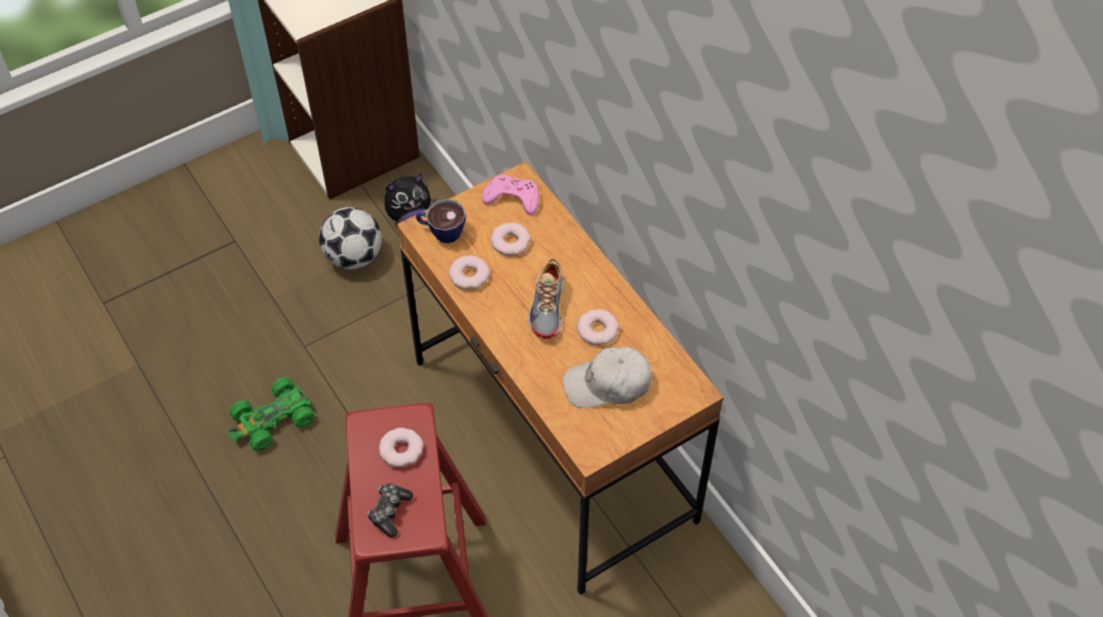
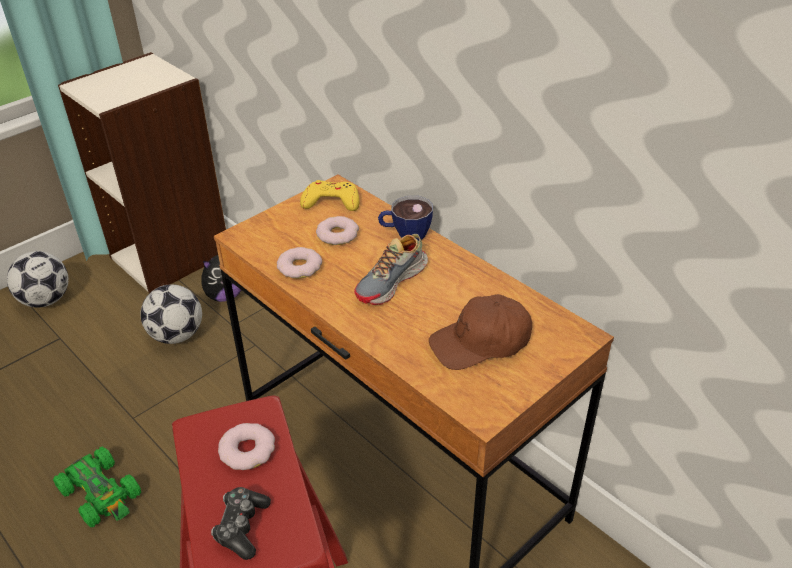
camera: 10 degrees left, 15 degrees down
green toy car [228,377,314,451] -> green toy car turned 90 degrees counterclockwise [53,447,141,527]
cup [416,199,466,243] -> cup moved to [378,196,433,241]
pink game controller [482,174,539,215] -> yellow game controller [300,180,360,211]
shoe [528,258,564,339] -> shoe turned 45 degrees clockwise [354,234,428,305]
white cap [563,347,652,408] -> brown cap [429,294,532,370]
donut [577,309,619,345] -> none
none -> football [7,251,68,308]

